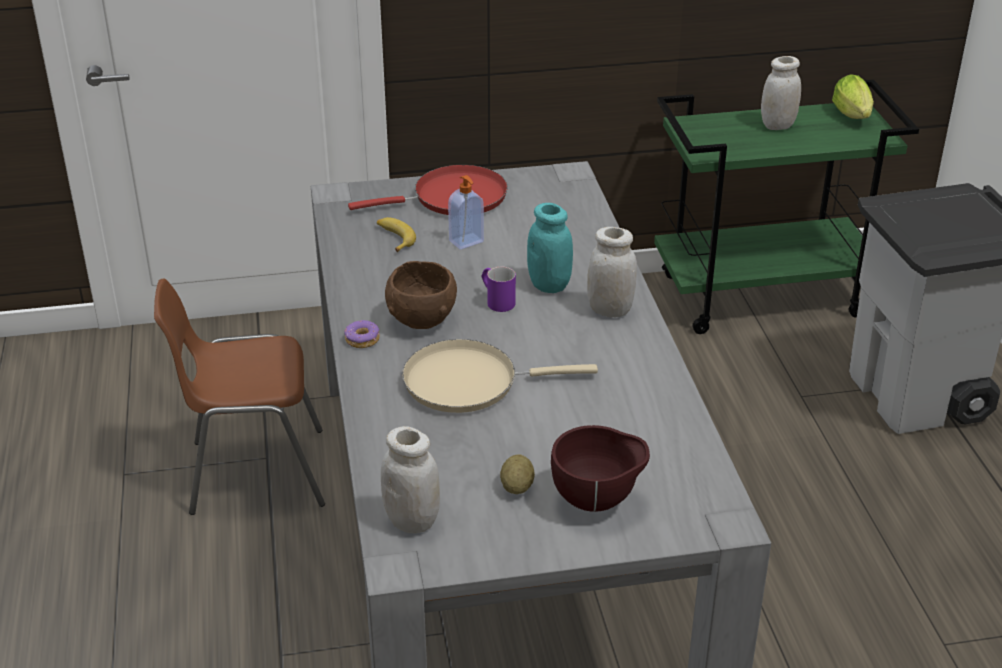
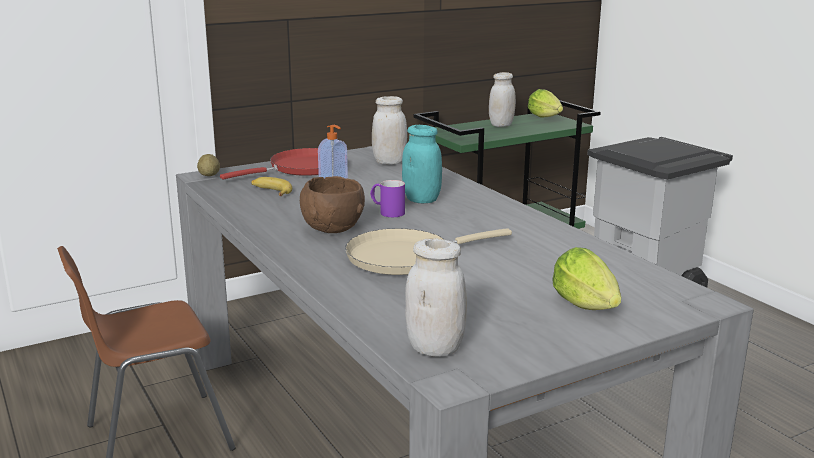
camera: 20 degrees left, 15 degrees down
donut [344,320,380,348] -> none
potato [500,454,535,494] -> potato moved to [197,154,220,176]
brown bowl [551,425,650,512] -> lettuce [552,247,621,310]
white jar [587,227,637,317] -> white jar moved to [372,96,407,164]

